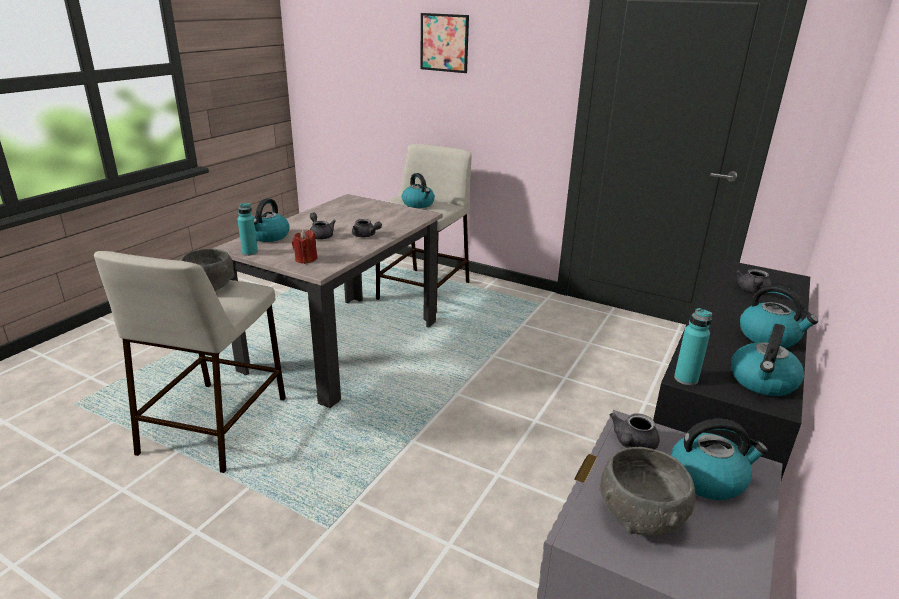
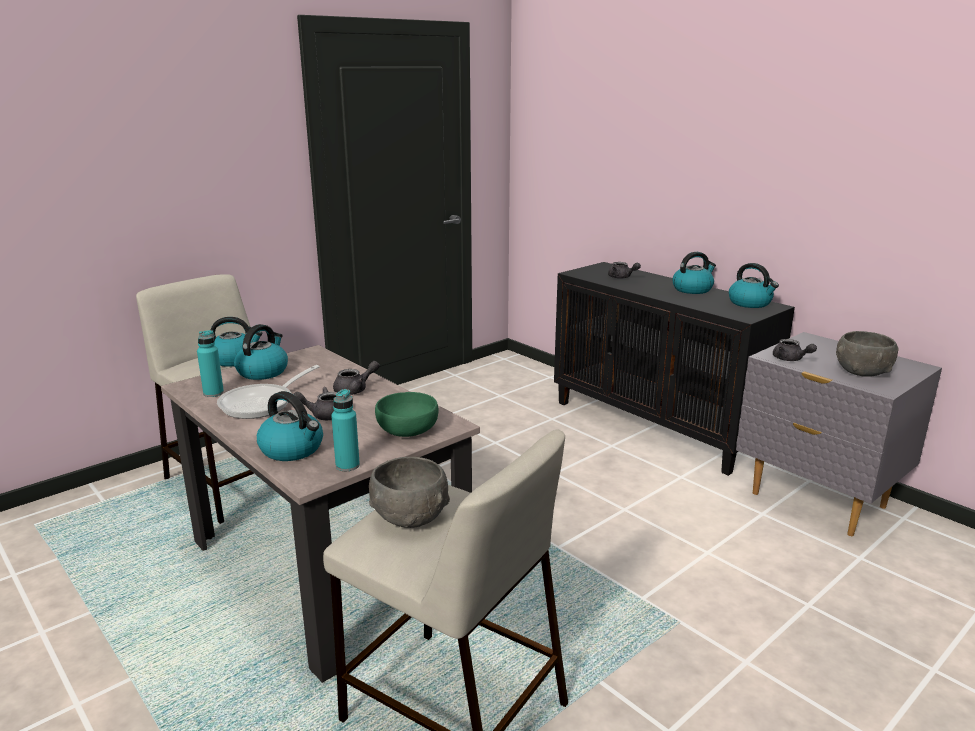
camera: 70 degrees left, 5 degrees down
red candle [292,230,318,264] -> green bowl [375,392,438,437]
picture [421,13,469,73] -> none
kettle [671,419,768,500] -> kettle moved to [234,324,288,380]
turquoise bottle [674,308,712,385] -> turquoise bottle moved to [197,330,224,397]
none -> frying pan [217,365,320,419]

